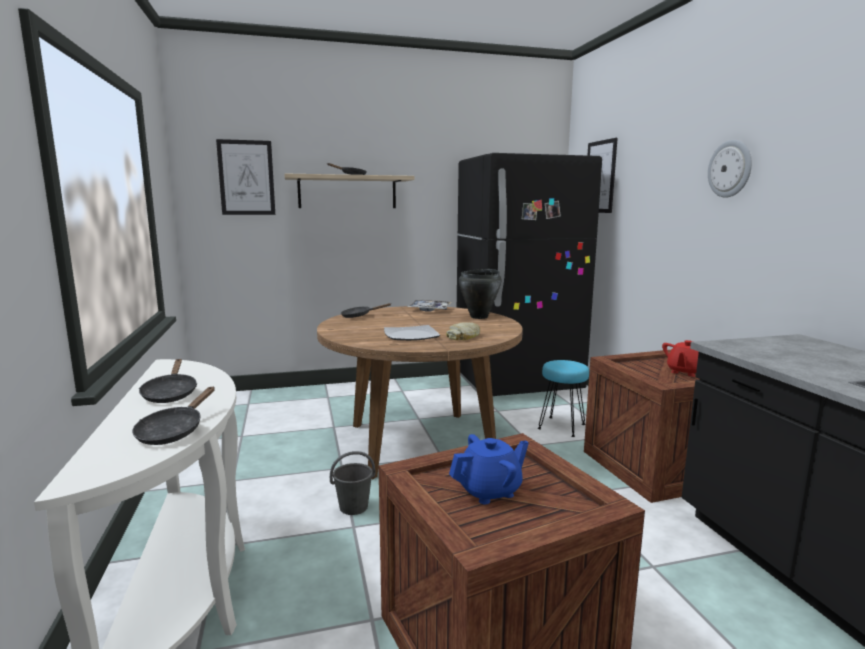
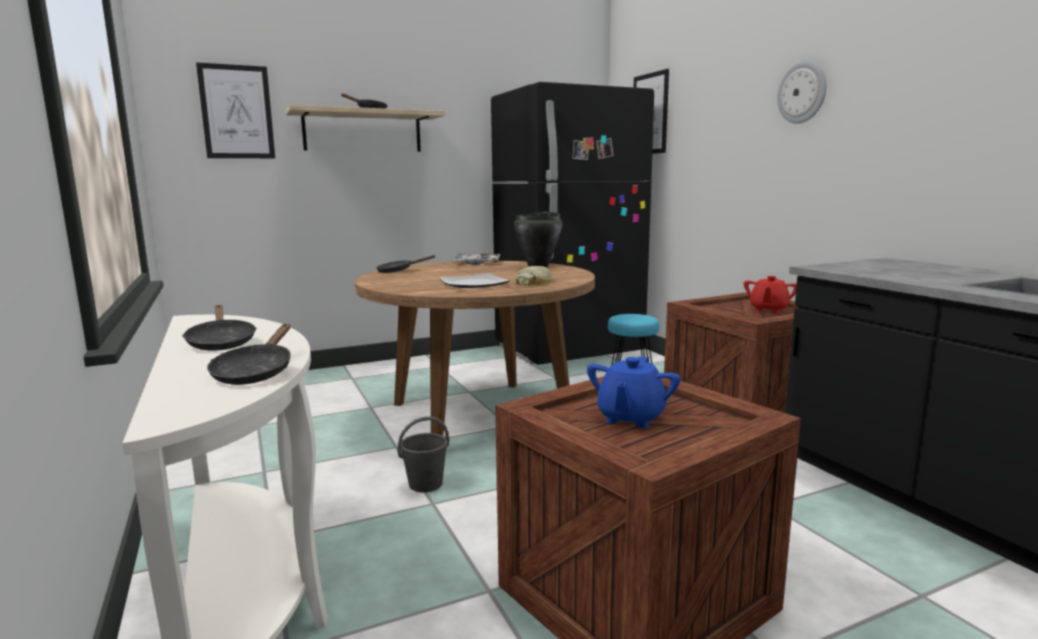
camera: 10 degrees left, 0 degrees up
blue teapot [449,434,529,504] -> blue teapot turned 150 degrees clockwise [587,356,681,428]

